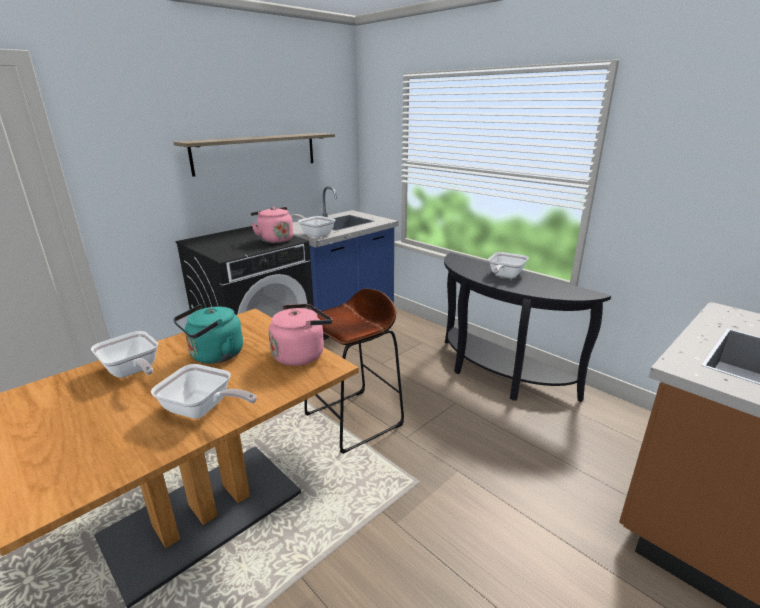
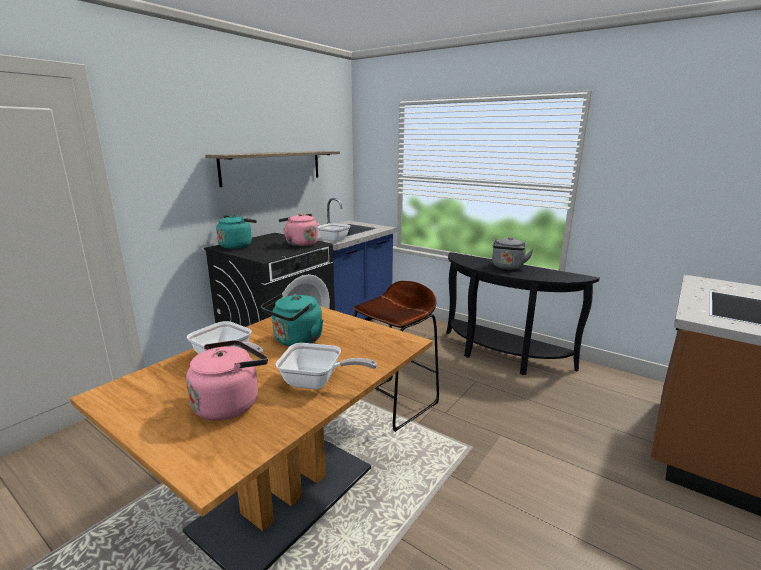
camera: 10 degrees left, 5 degrees down
pink kettle [268,304,333,366] -> pink kettle moved to [186,340,268,420]
frying pan [488,252,529,278] -> grey kettle [492,237,533,270]
none -> turquoise kettle [216,215,257,249]

